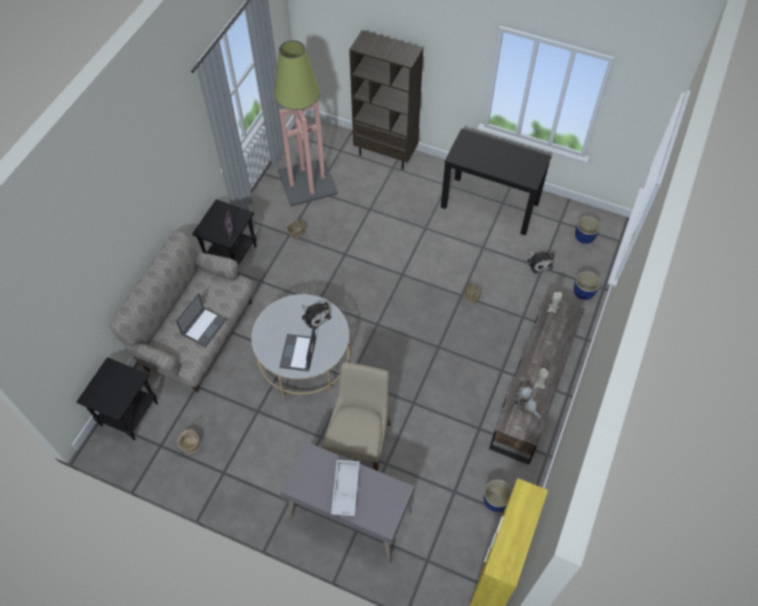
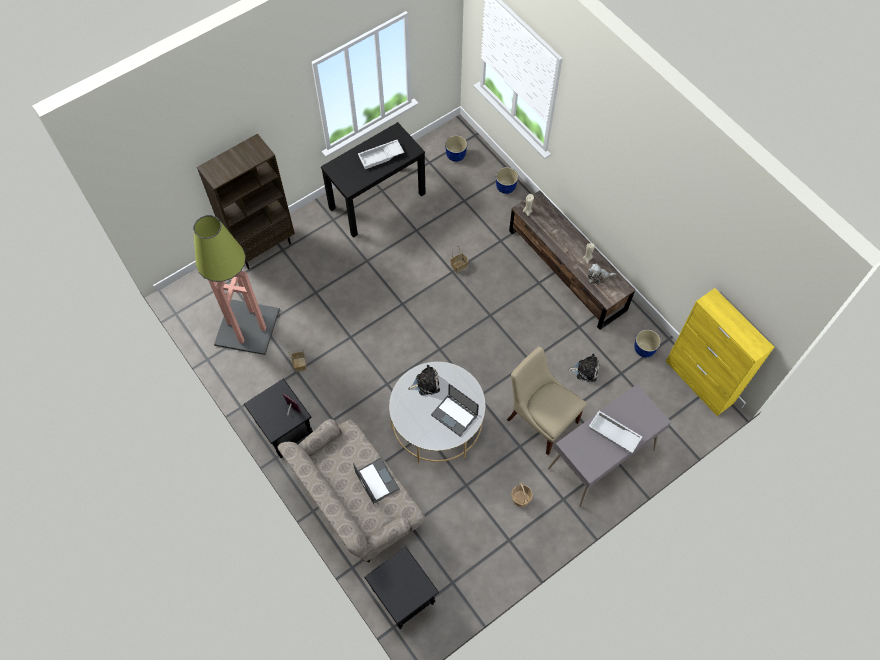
camera: 60 degrees left, 5 degrees up
basket [177,428,200,454] -> basket moved to [511,482,533,507]
plush toy [527,250,554,274] -> plush toy moved to [568,354,599,382]
none -> white tray [358,140,404,169]

